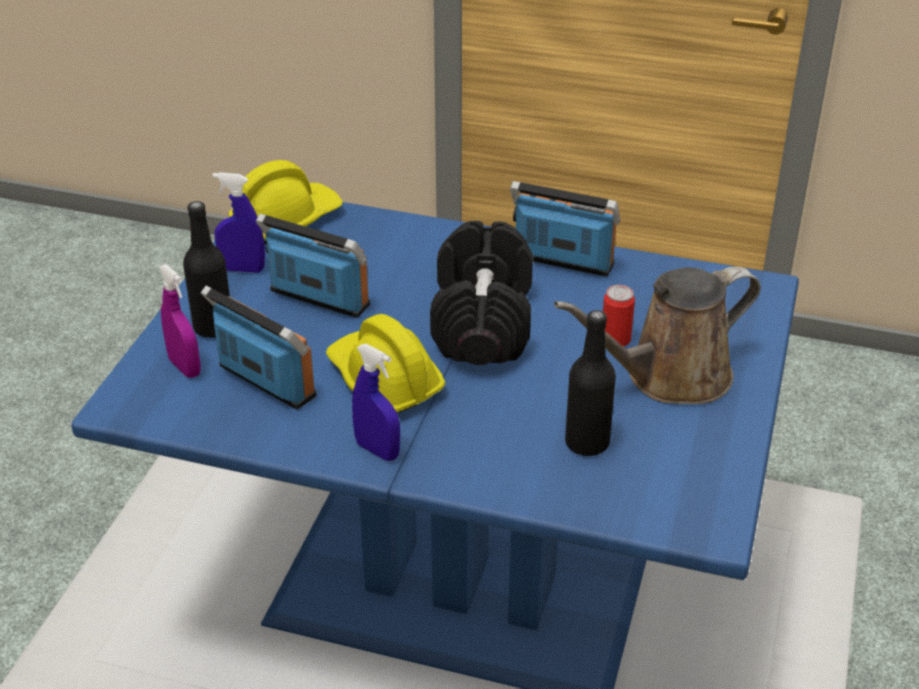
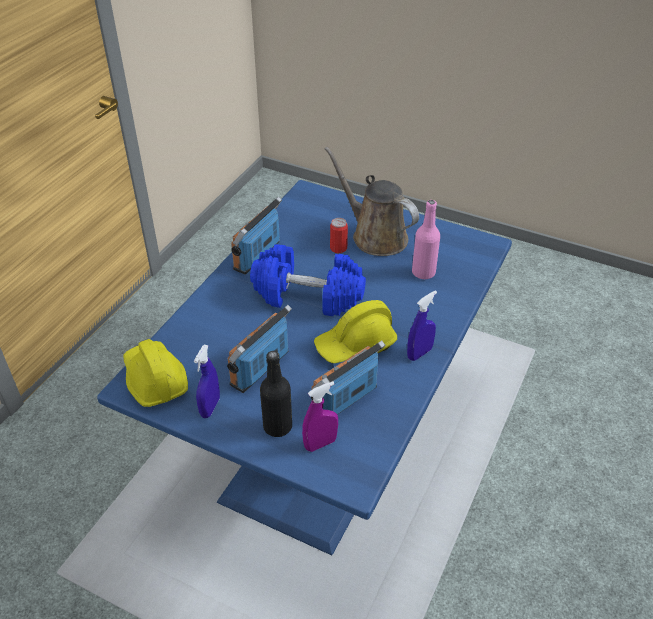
camera: 80 degrees left, 5 degrees up
black dumbbell [430,221,533,365] -> blue dumbbell [250,244,366,316]
brown watering can [554,267,761,404] -> brown watering can turned 150 degrees clockwise [324,147,419,256]
black bottle [565,310,616,456] -> pink bottle [412,200,440,279]

